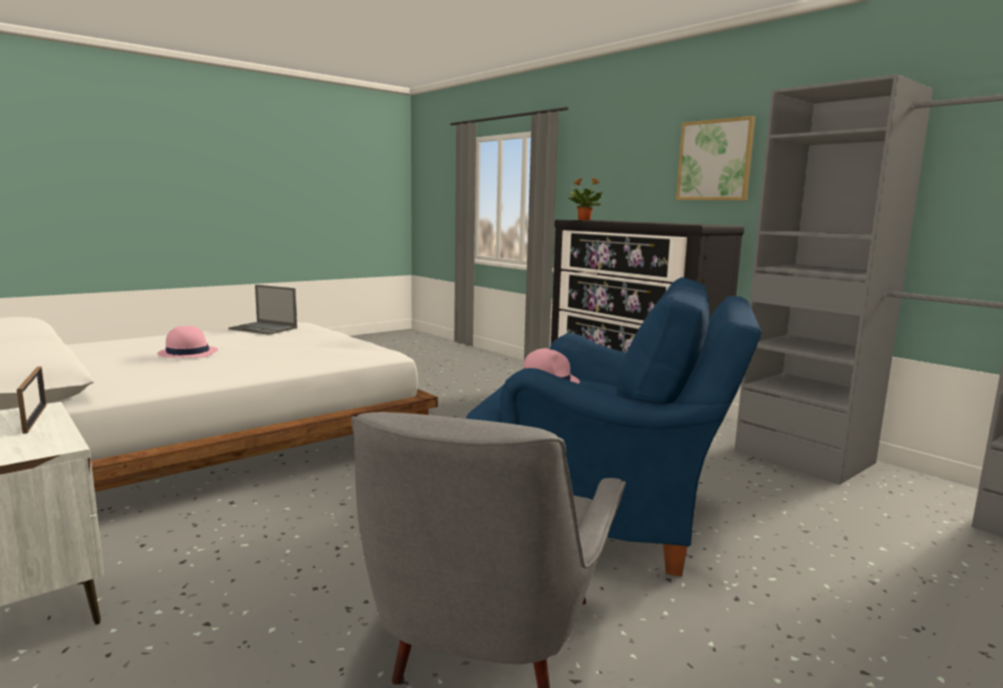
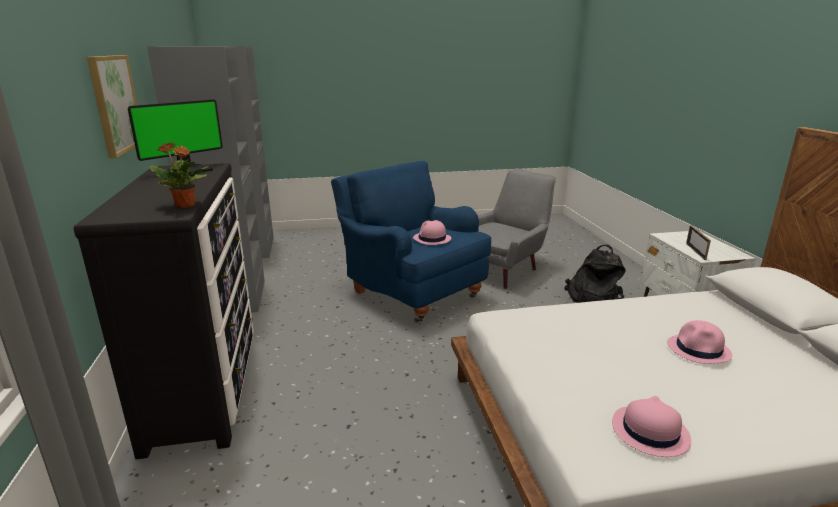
camera: 150 degrees left, 10 degrees up
laptop [228,285,297,335] -> pink hat [612,396,691,457]
none -> monitor [128,99,223,175]
none -> black backpack [565,245,626,303]

